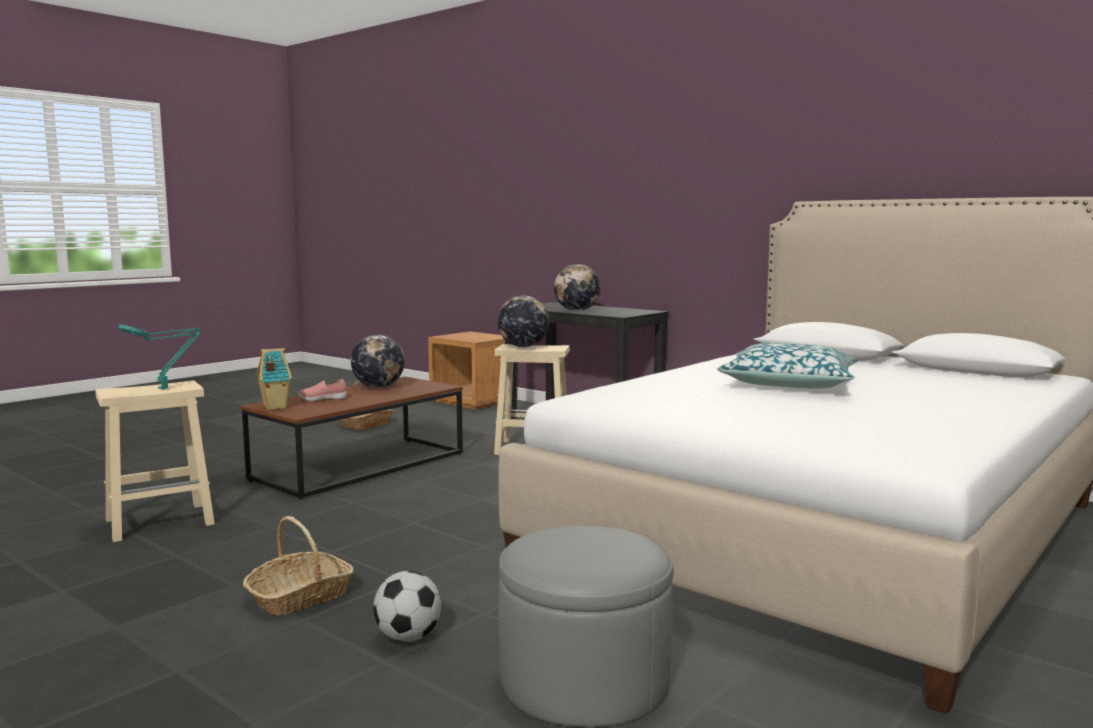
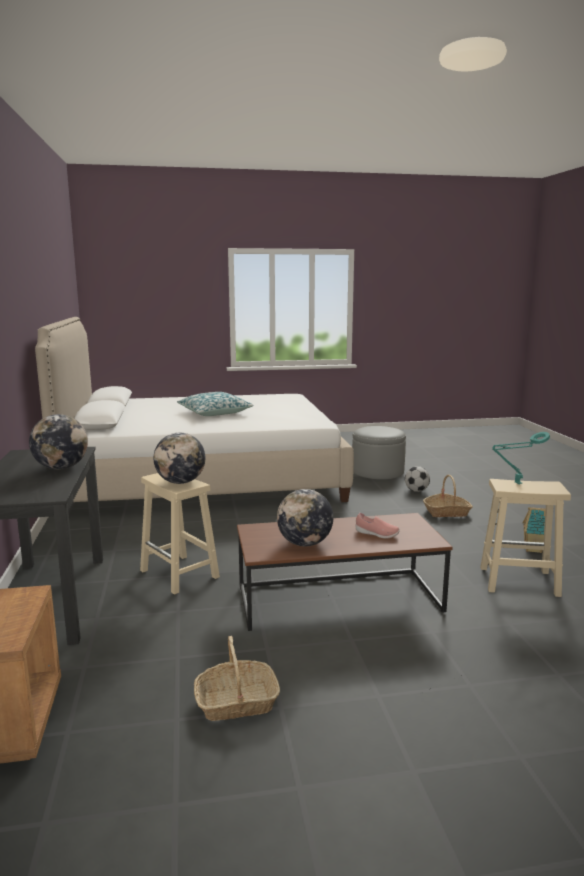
camera: 140 degrees left, 5 degrees up
toy house [256,348,292,410] -> toy house moved to [523,507,546,553]

